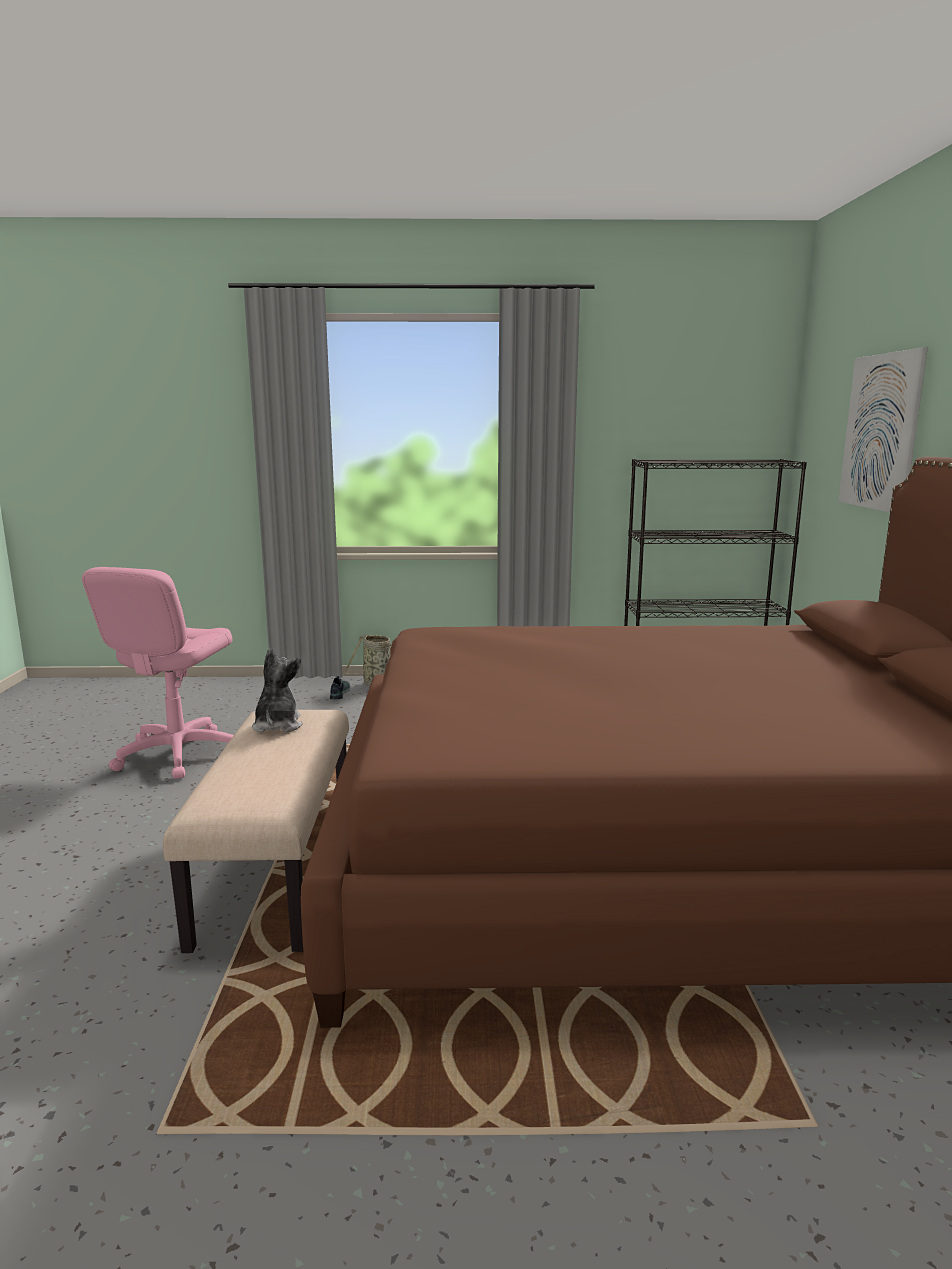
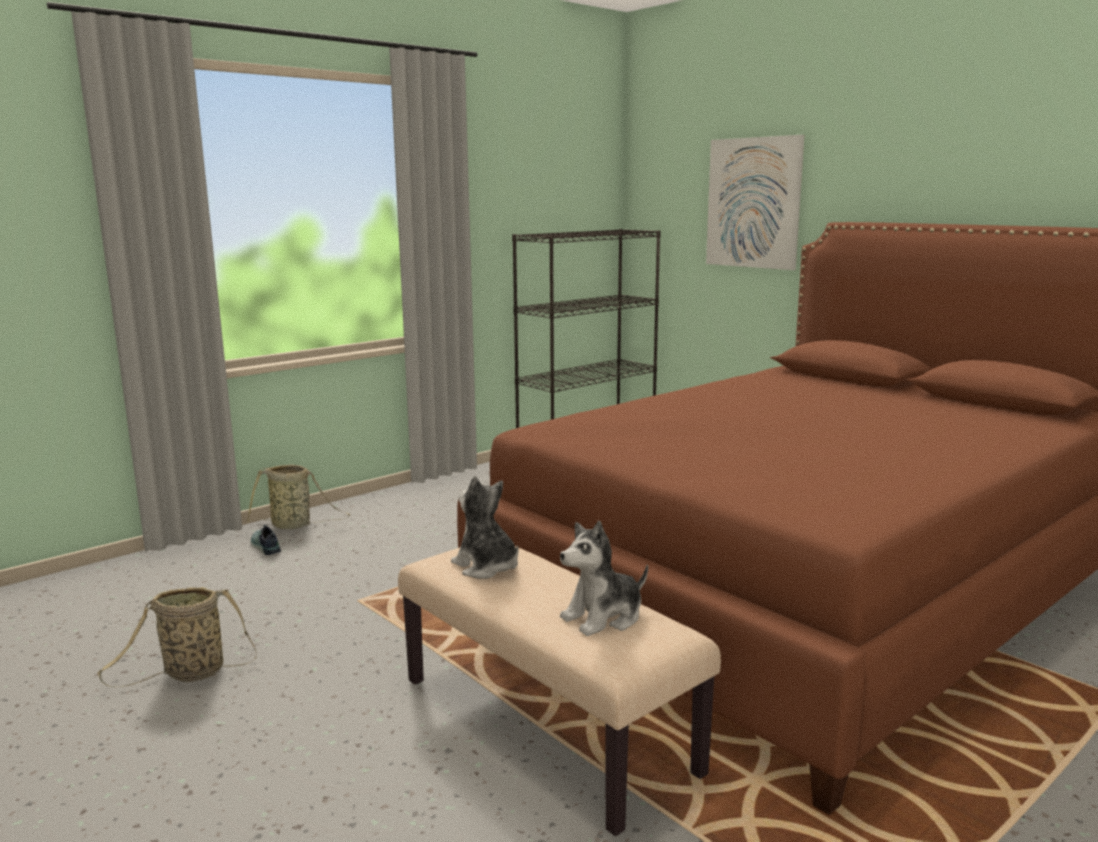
camera: 40 degrees left, 0 degrees up
pink office chair [82,567,234,779] -> basket [98,587,257,688]
none -> plush toy [560,521,648,636]

